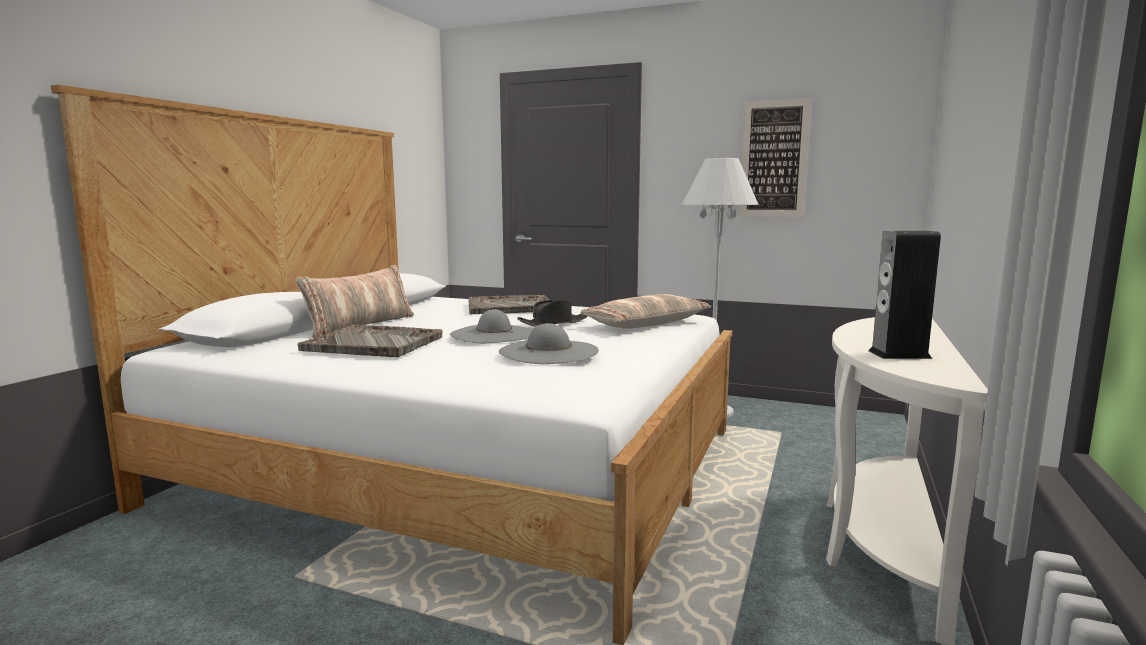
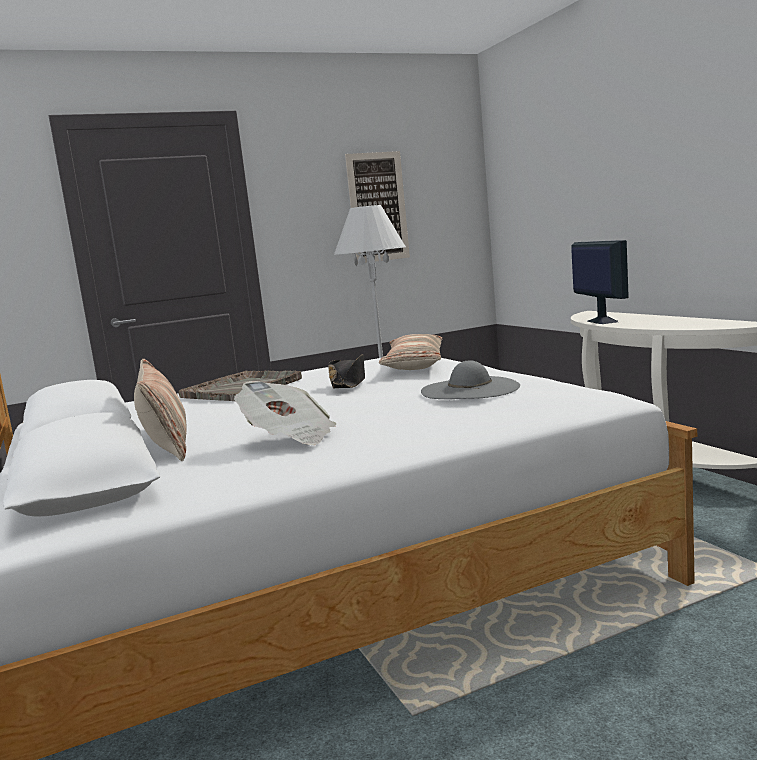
camera: 45 degrees left, 0 degrees up
grey tray [298,325,442,357] -> newspaper [234,381,336,445]
grey hat [450,309,533,343] -> none
speaker [868,231,941,359] -> none
none -> monitor [571,240,629,324]

